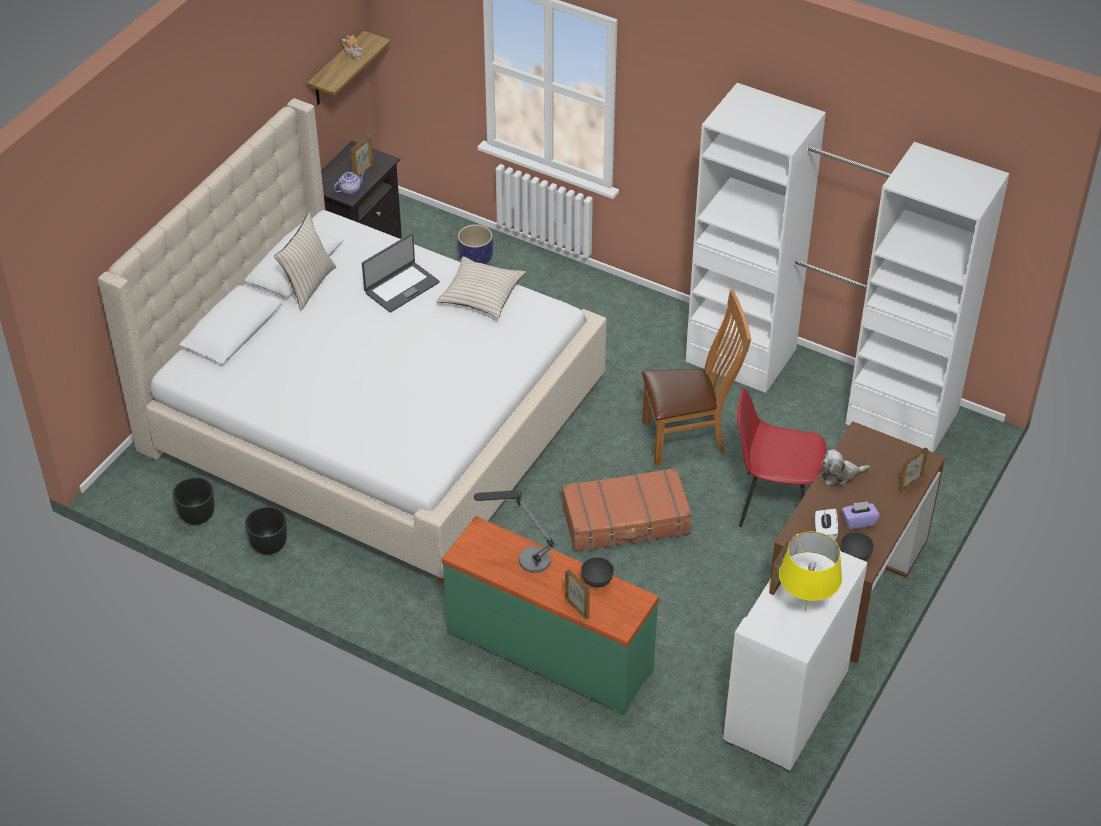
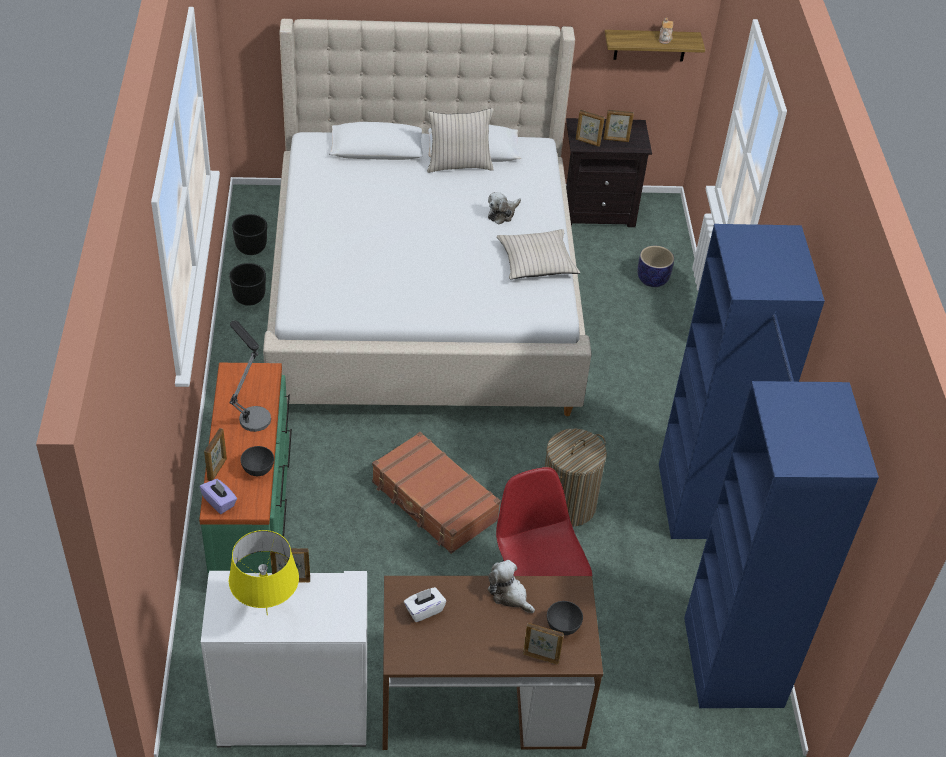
camera: 55 degrees right, 0 degrees up
teapot [334,171,365,195] -> picture frame [576,110,605,147]
laptop [362,233,440,313] -> plush toy [488,192,521,225]
brown chair [642,290,751,466] -> laundry basket [545,429,607,527]
white wardrobe [685,83,1009,453] -> blue wardrobe [659,224,879,708]
grey bowl [841,532,874,561] -> grey bowl moved to [547,601,583,635]
purple tissue box [842,501,880,529] -> purple tissue box moved to [200,479,237,514]

